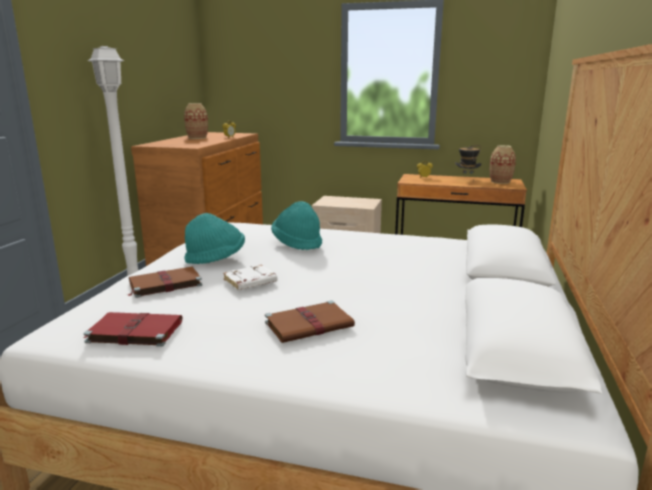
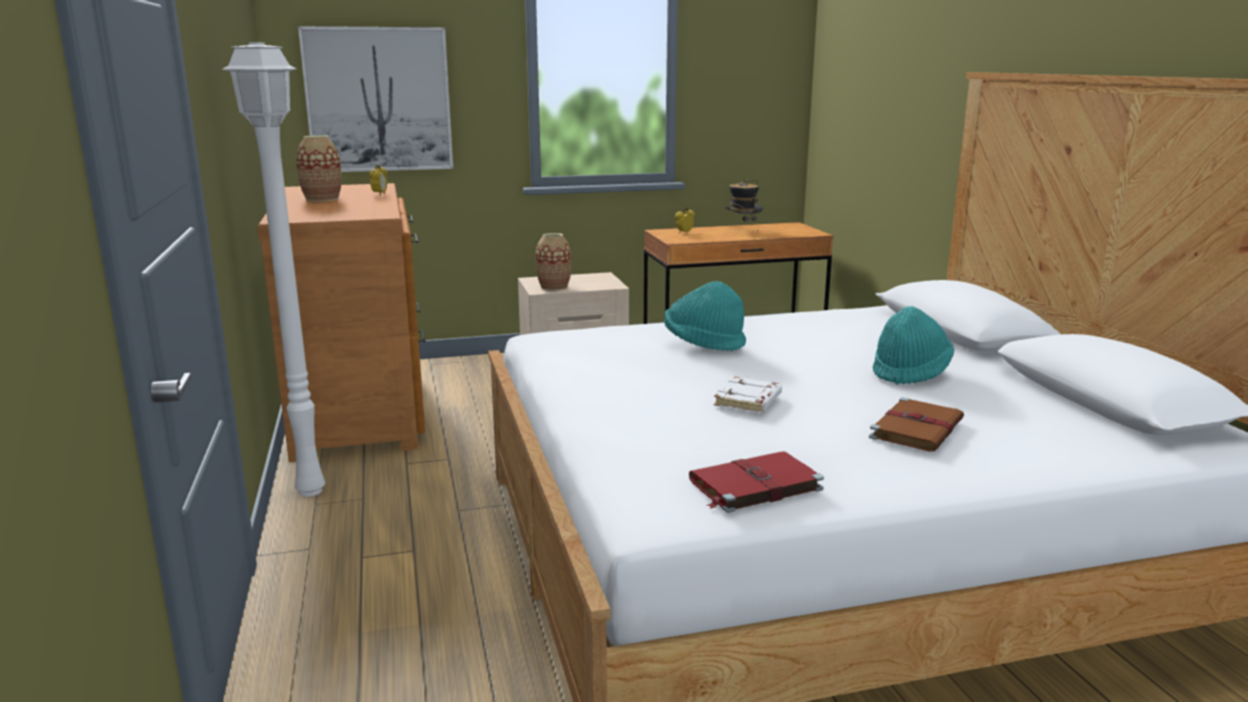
camera: 30 degrees left, 0 degrees up
brown book [127,267,202,298] -> none
turquoise hat [184,213,245,264] -> turquoise hat moved to [873,306,954,385]
vase [490,145,516,184] -> vase moved to [536,233,572,291]
none -> picture [298,26,453,172]

